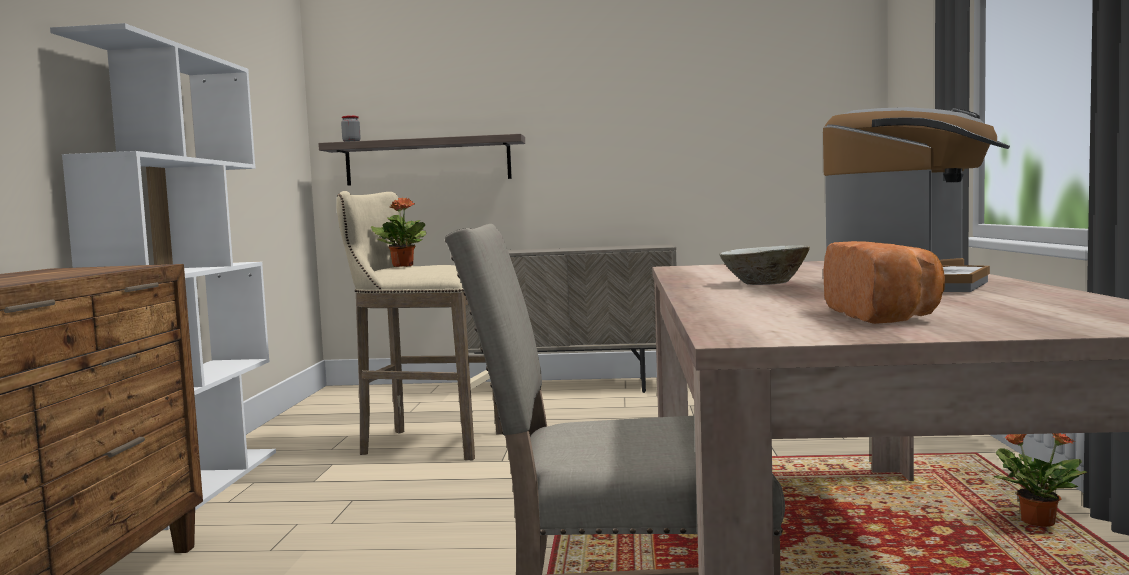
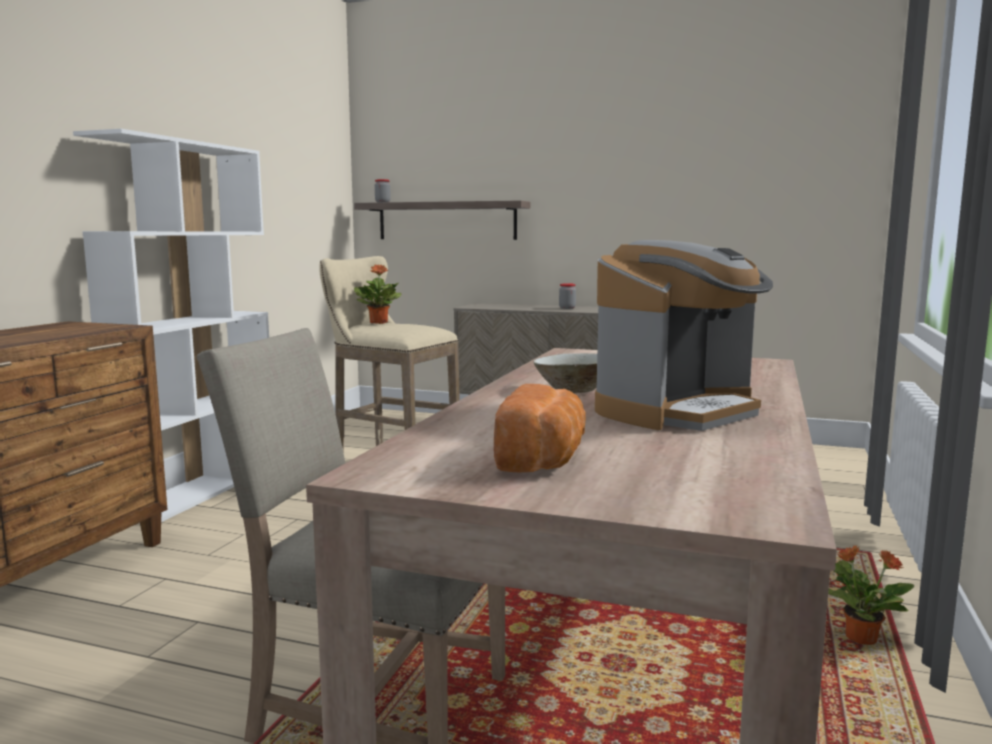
camera: 15 degrees right, 5 degrees up
none -> jar [559,283,576,309]

